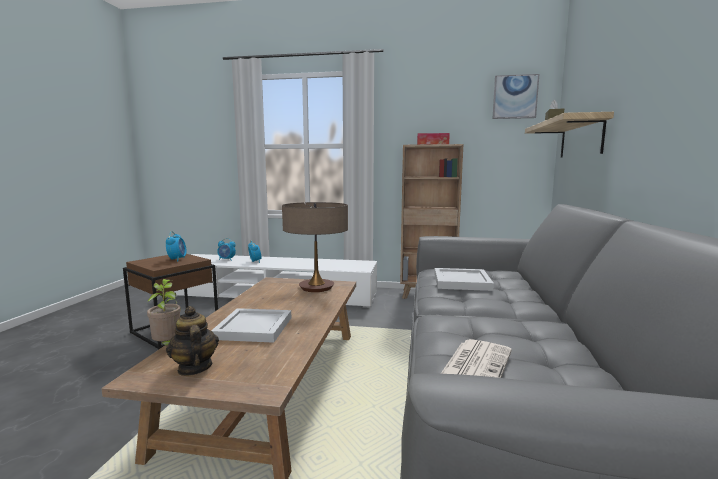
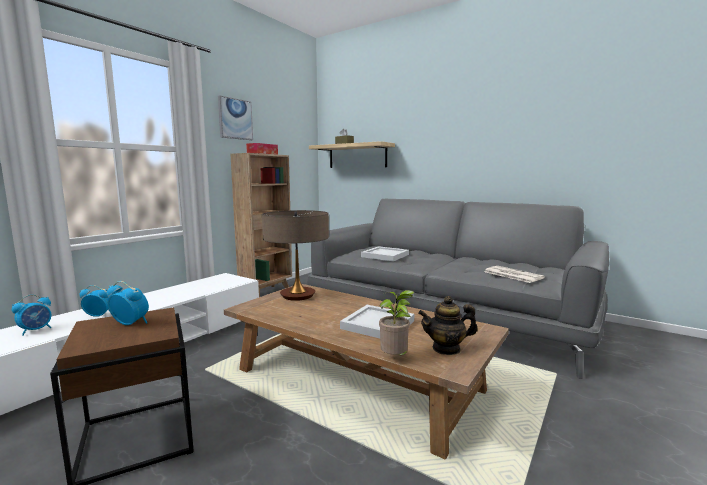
camera: 65 degrees left, 0 degrees up
picture [492,74,539,119] -> picture moved to [218,95,253,140]

